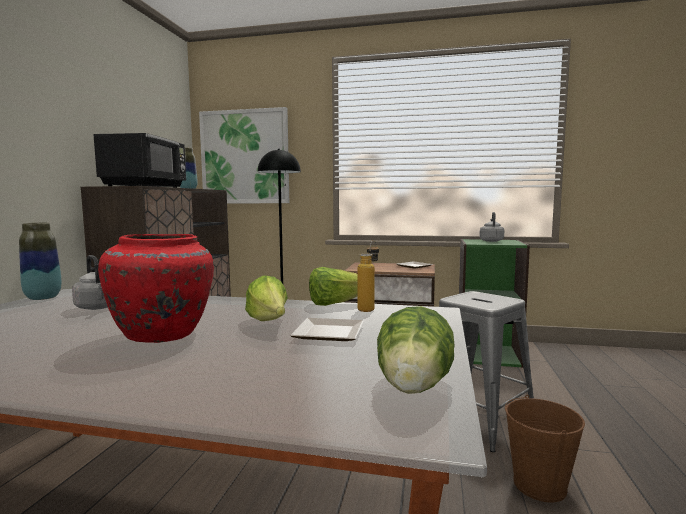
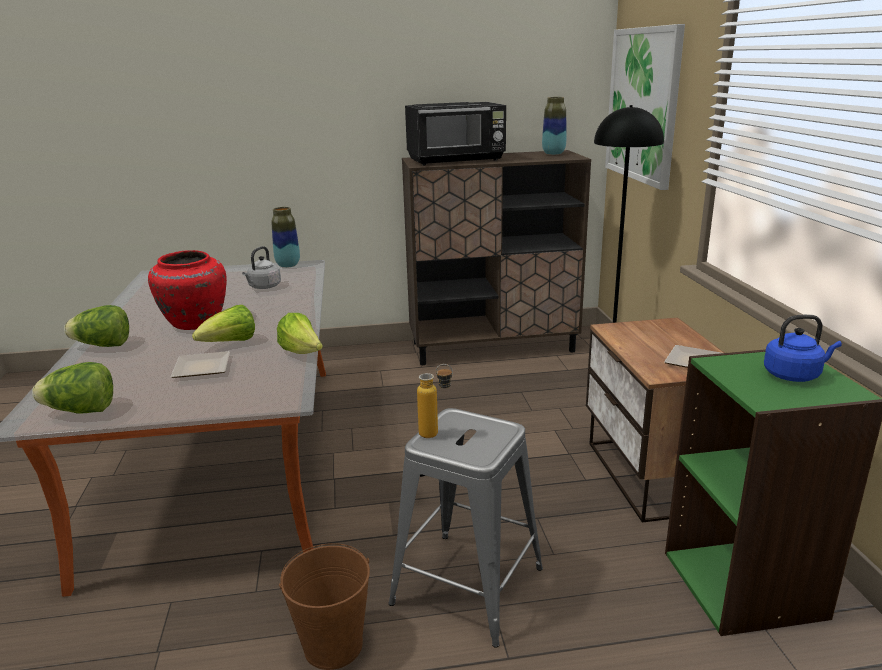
camera: 70 degrees right, 15 degrees up
bottle [357,240,379,312] -> bottle moved to [417,364,453,438]
grey kettle [479,212,504,242] -> blue kettle [764,315,842,382]
none -> lettuce [64,305,129,347]

